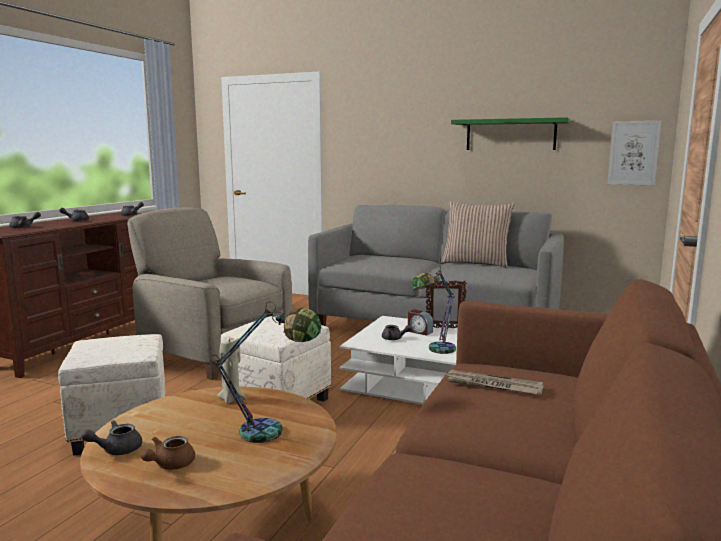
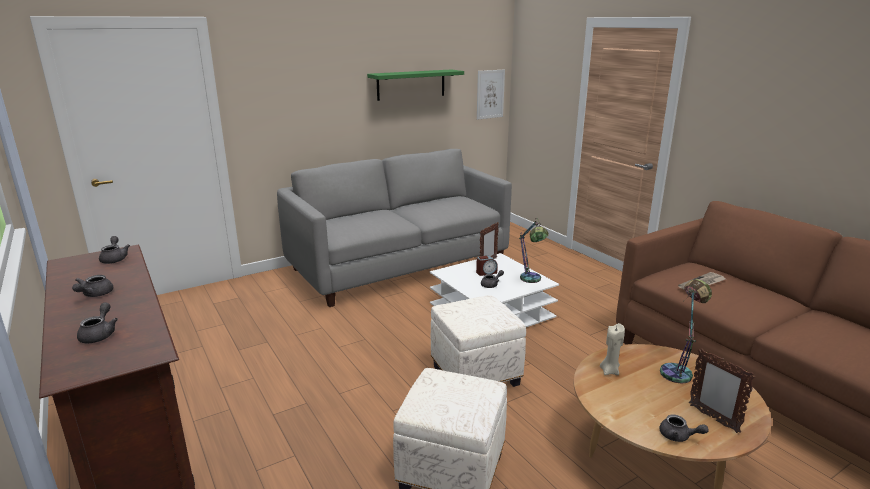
camera: 55 degrees left, 10 degrees up
grey teapot [81,420,142,455] -> grey teapot turned 60 degrees counterclockwise [659,414,709,442]
beige armchair [127,208,293,380] -> none
brown teapot [141,436,195,470] -> picture frame [689,349,755,433]
pillow [441,202,514,268] -> none

